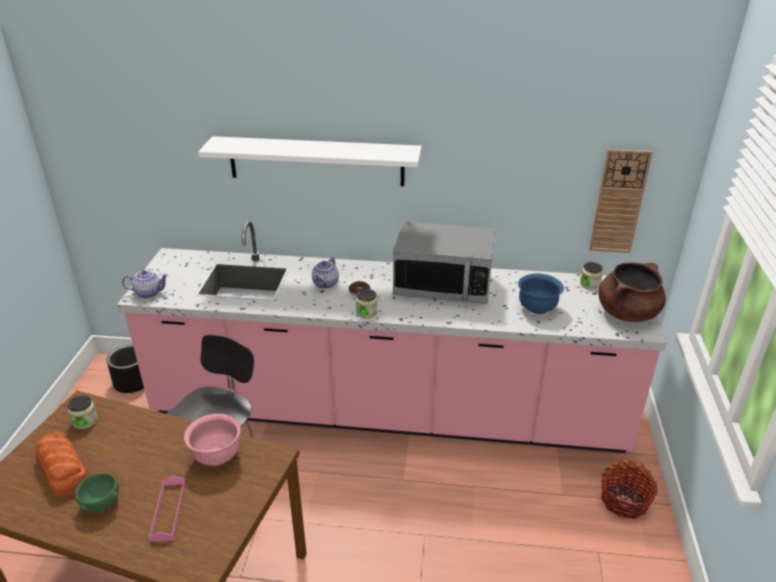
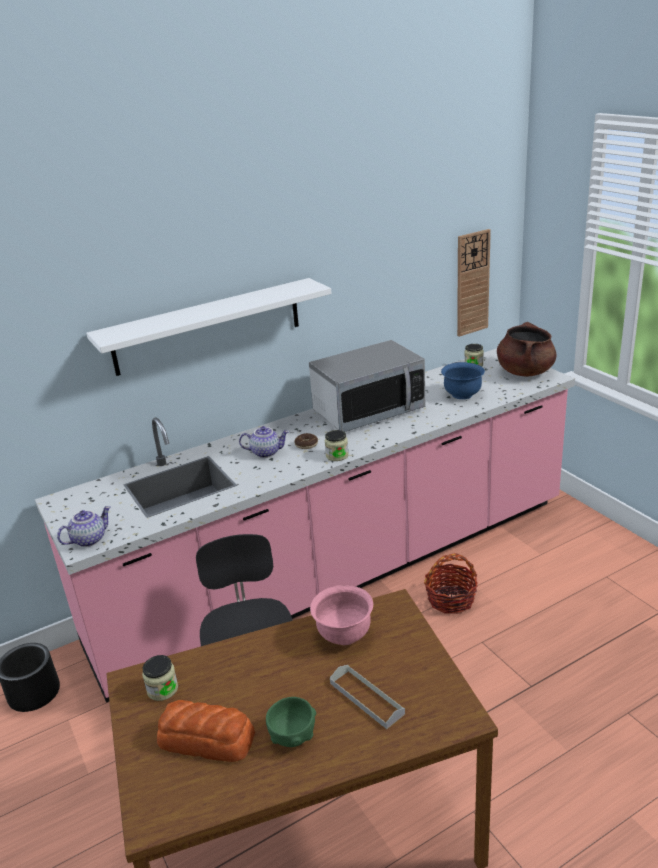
camera: 35 degrees left, 5 degrees down
pink tray [149,476,186,542] -> grey tray [330,665,405,729]
teapot [312,257,339,289] -> teapot turned 75 degrees counterclockwise [239,426,289,458]
basket [601,460,658,519] -> basket moved to [424,553,478,614]

